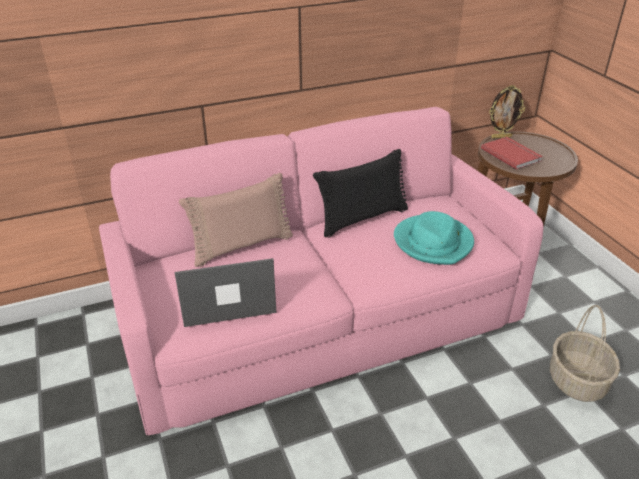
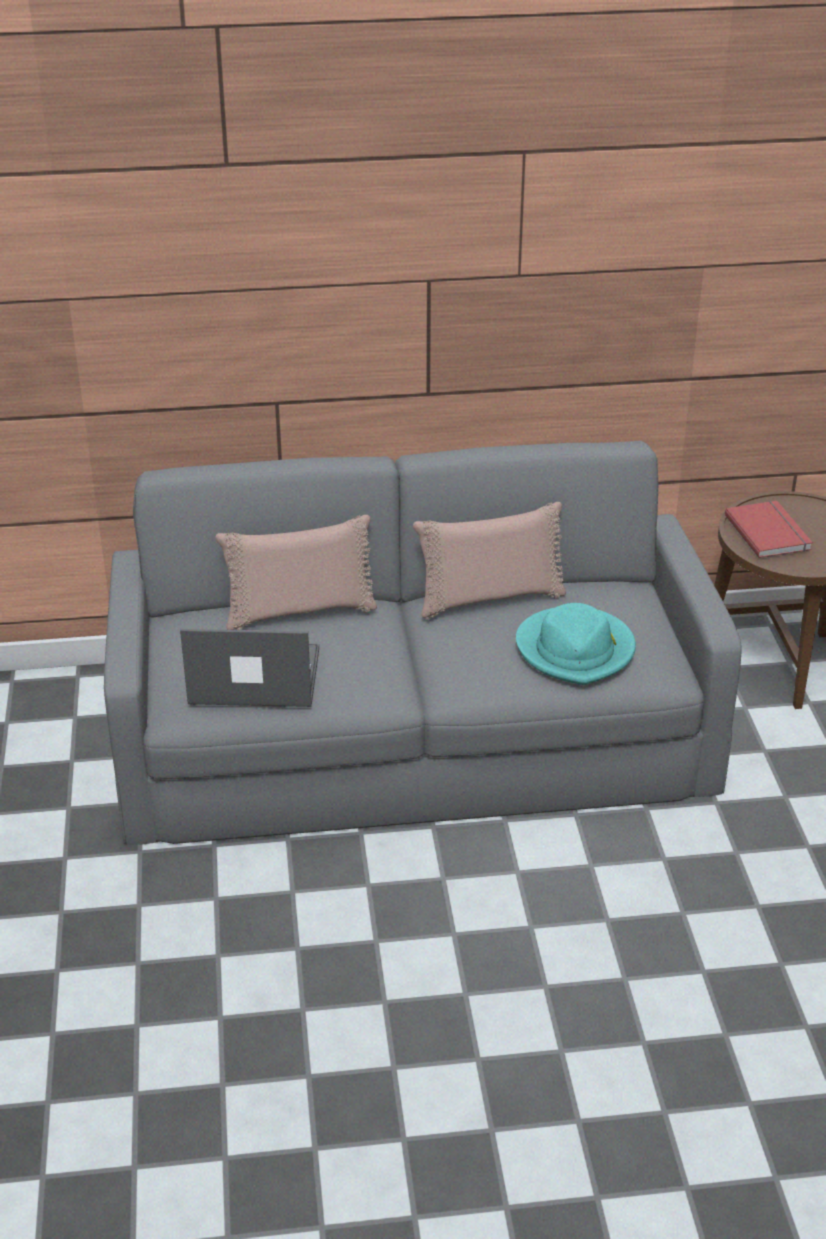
camera: 15 degrees right, 0 degrees up
pink sofa [99,107,544,435] -> grey sofa [104,441,742,845]
black pillow [313,149,408,238] -> beige pillow [413,502,566,619]
picture frame [489,85,525,138] -> none
basket [550,305,620,402] -> none

